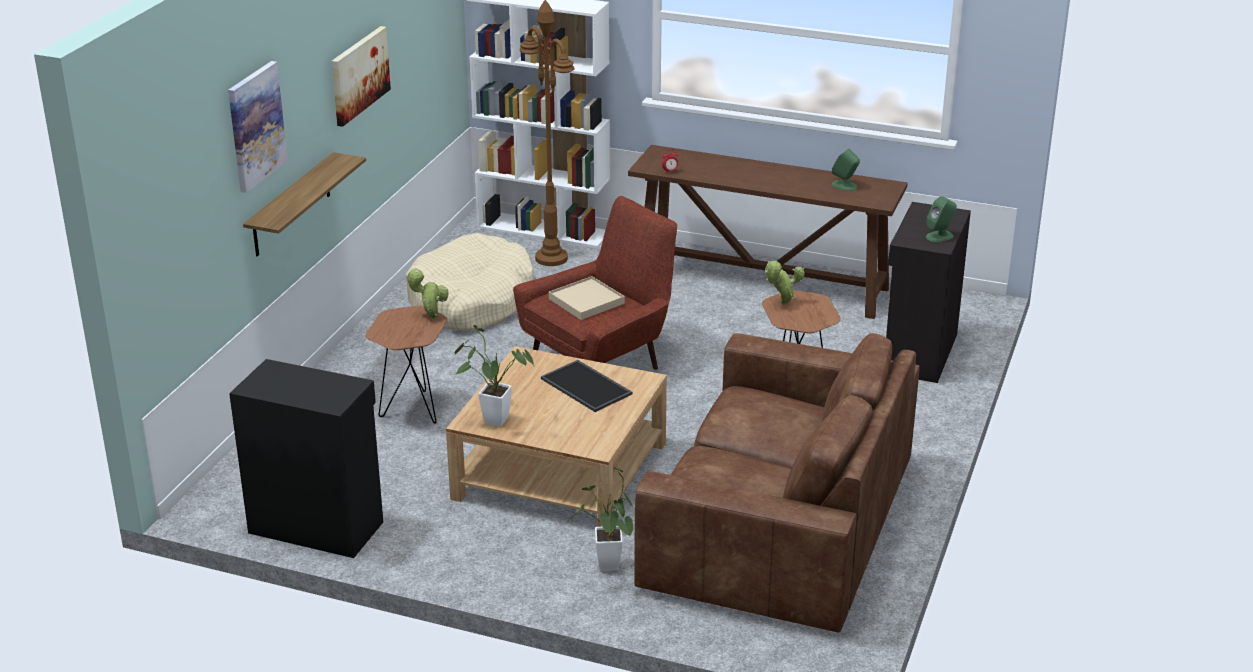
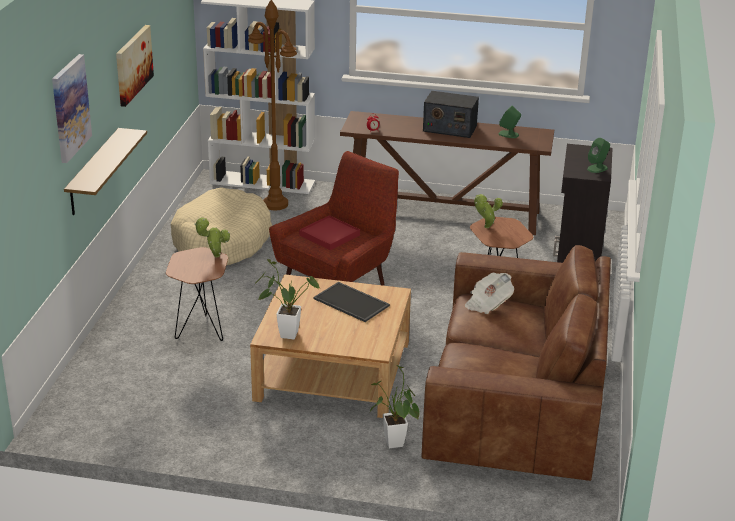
camera: 10 degrees left, 0 degrees up
black cabinet [229,359,383,558] -> none
beige tray [549,276,625,320] -> red tray [299,215,360,250]
none -> radio [423,91,479,138]
none -> newspaper [465,273,514,314]

